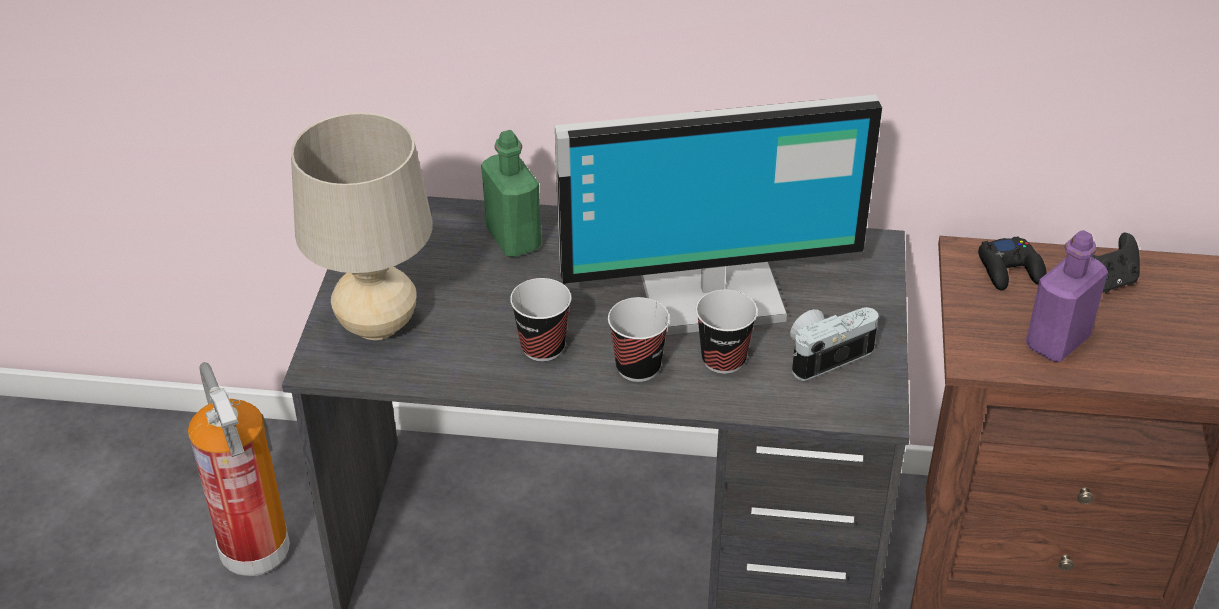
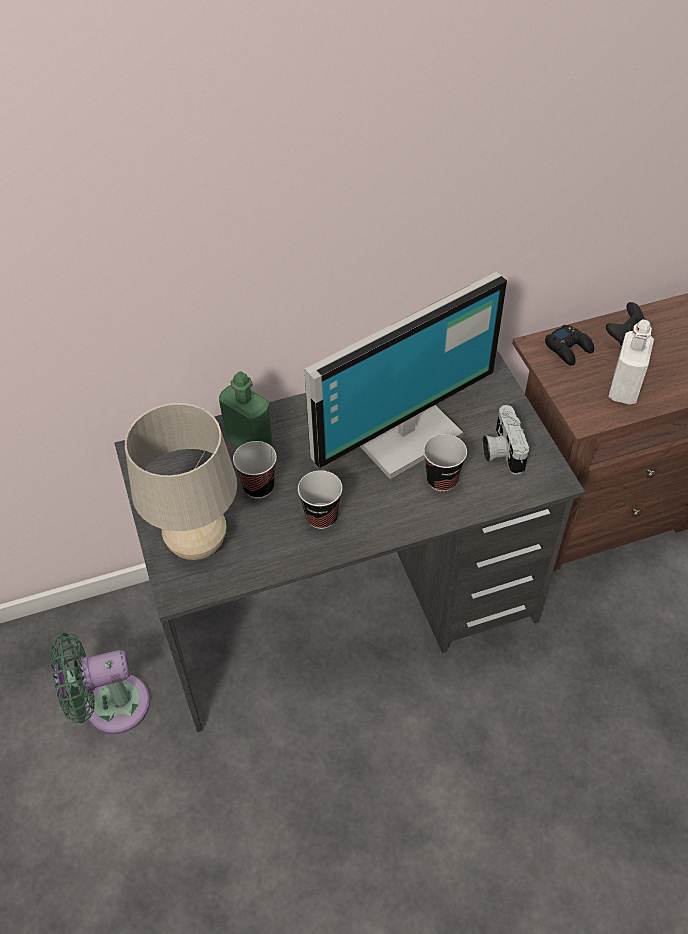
camera: 25 degrees left, 10 degrees up
fire extinguisher [188,362,290,576] -> green fan [50,633,150,734]
cup [608,297,670,382] -> cup moved to [233,441,277,499]
camera [790,307,879,381] -> camera turned 45 degrees counterclockwise [482,405,530,474]
purple bottle [1026,230,1108,362] -> white bottle [608,319,654,404]

